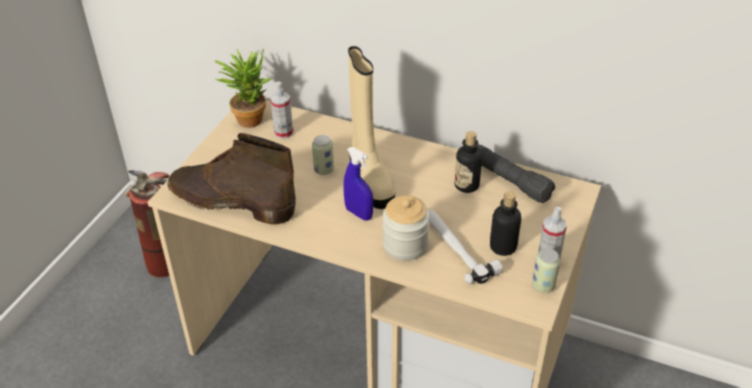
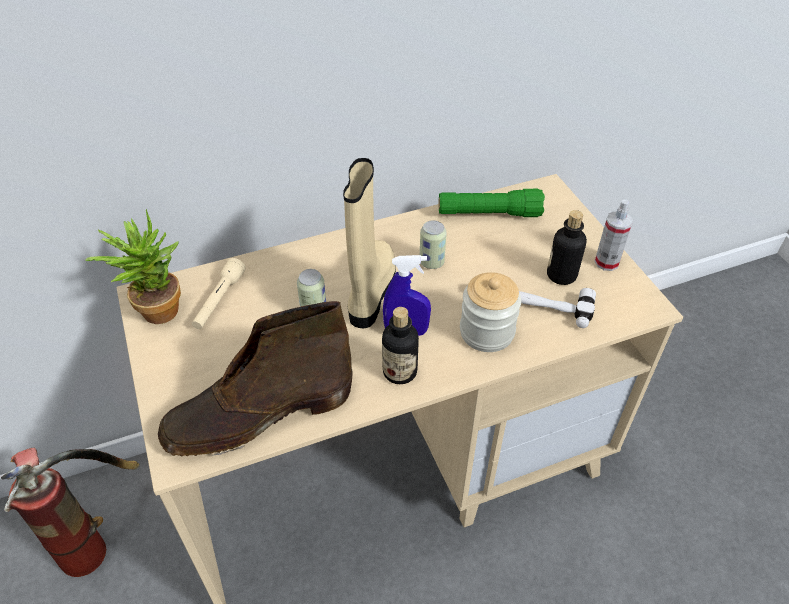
camera: 45 degrees left, 5 degrees up
spray bottle [270,81,293,139] -> beige flashlight [192,258,246,329]
beige boot [348,46,395,209] -> beige boot turned 105 degrees counterclockwise [343,158,396,328]
bottle [455,131,482,193] -> bottle moved to [382,307,419,384]
black flashlight [477,145,555,203] -> green flashlight [438,189,545,217]
can [532,248,560,293] -> can moved to [420,220,447,269]

